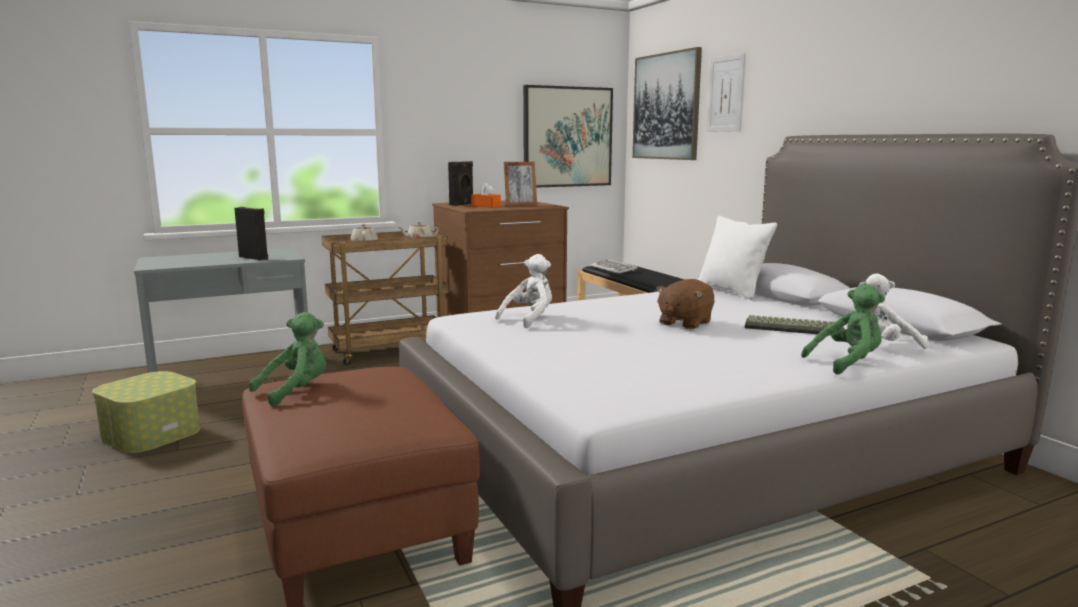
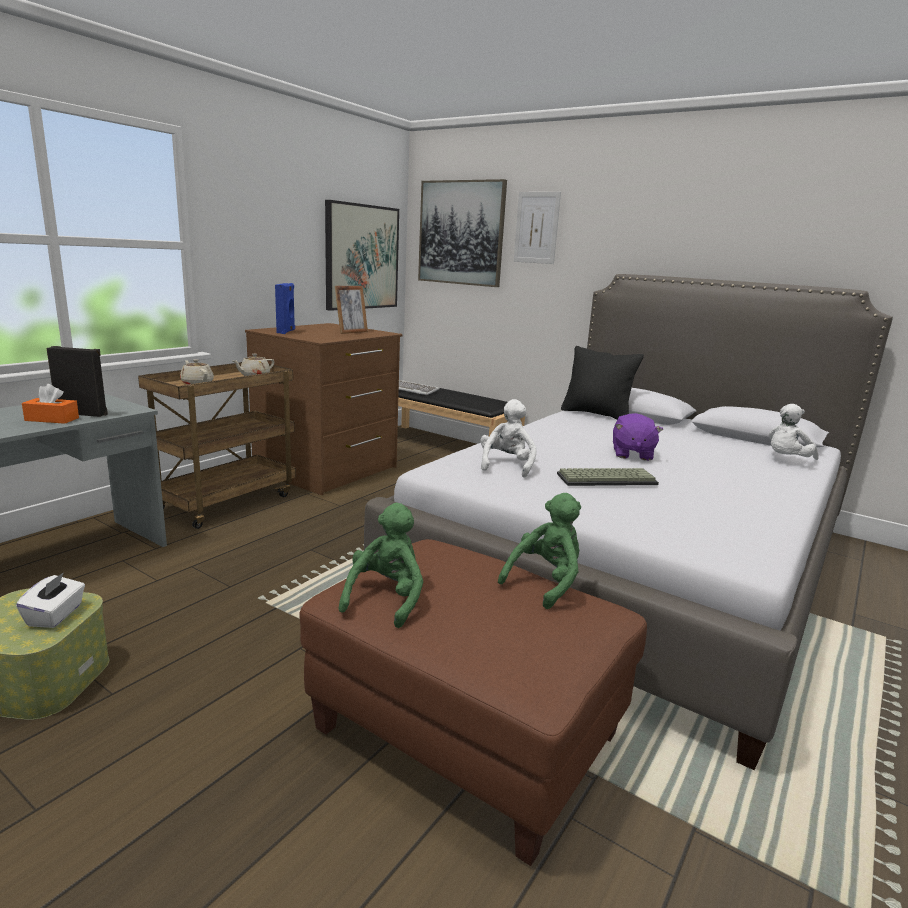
camera: 30 degrees left, 5 degrees up
black speaker [448,161,473,206] -> blue speaker [275,283,295,334]
orange tissue box [471,183,501,208] -> orange tissue box moved to [22,384,79,424]
brown plush toy [656,279,714,329] -> purple plush toy [613,413,663,461]
white pillow [698,216,777,300] -> black pillow [561,346,644,419]
keyboard [745,315,834,336] -> keyboard moved to [557,468,659,486]
green plush toy [801,284,885,375] -> green plush toy moved to [498,493,581,609]
none -> white tissue box [16,572,85,628]

